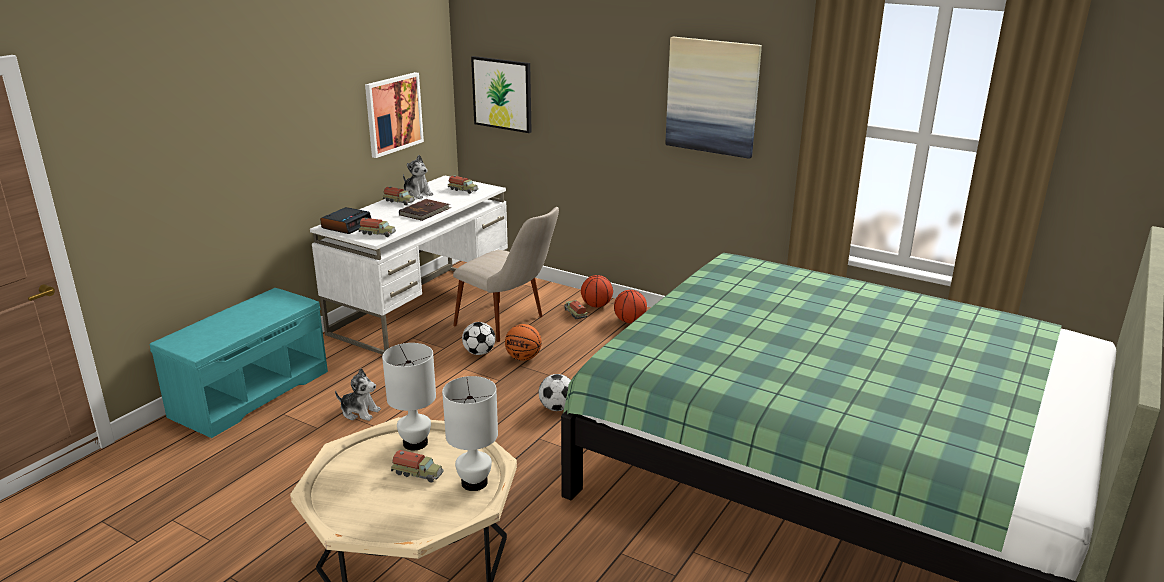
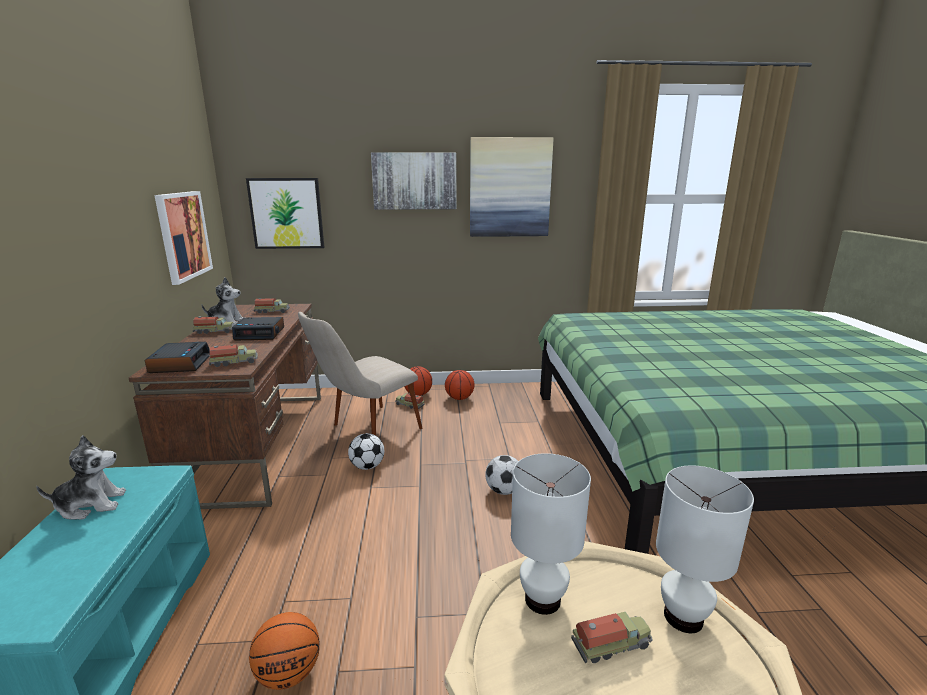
camera: 35 degrees left, 5 degrees down
white desk [310,176,508,355] -> brown desk [129,304,321,509]
plush toy [335,368,381,421] -> plush toy moved to [36,435,126,520]
brown book [399,199,451,221] -> alarm clock [232,317,284,341]
beige chair [453,207,559,342] -> beige chair turned 135 degrees clockwise [298,312,422,435]
basketball [505,324,542,361] -> basketball moved to [249,612,320,690]
none -> picture [371,152,457,210]

